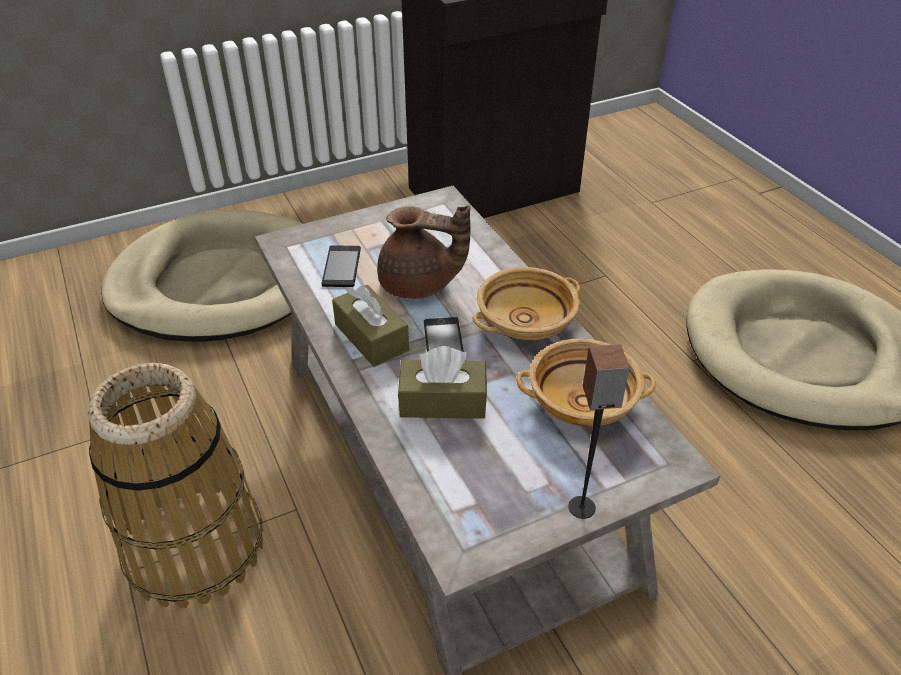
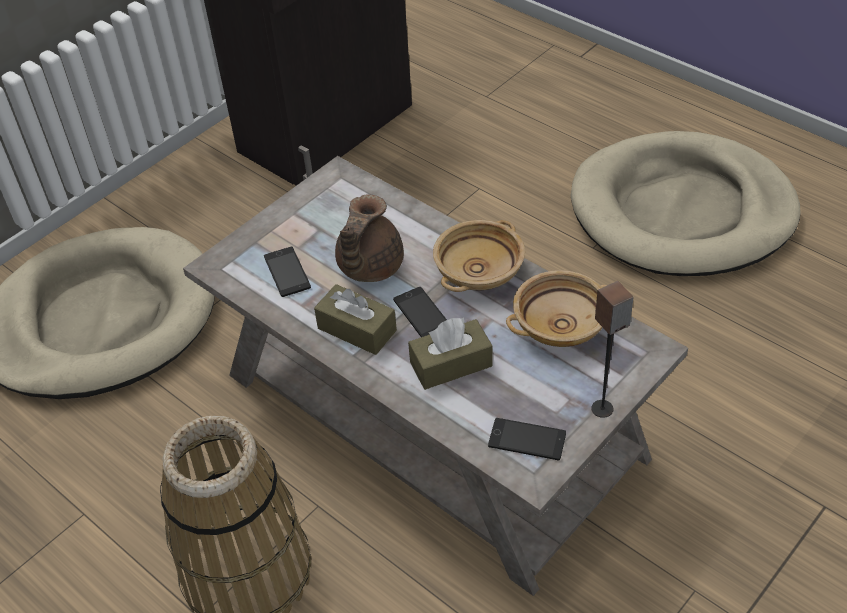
camera: 20 degrees left, 5 degrees up
brown teapot [377,205,470,299] -> brown teapot turned 120 degrees clockwise [335,194,404,282]
none -> phone [488,418,566,460]

